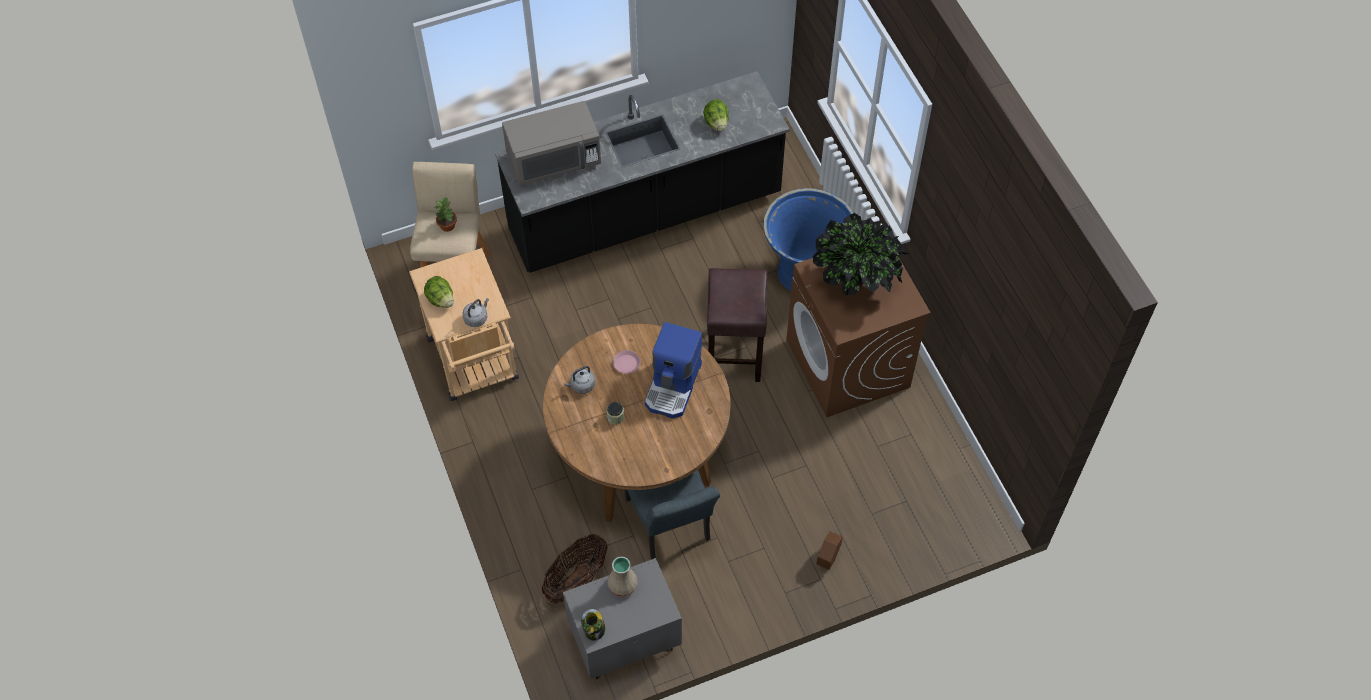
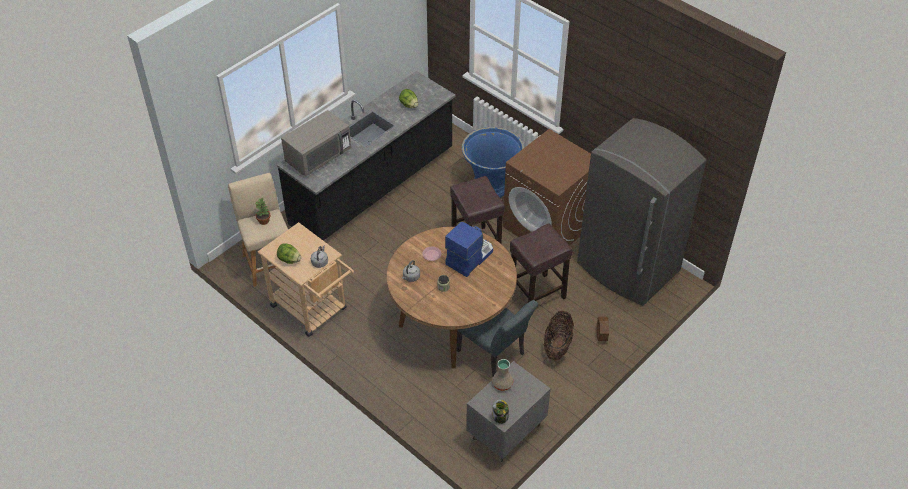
camera: 25 degrees left, 10 degrees down
basket [542,534,608,603] -> basket moved to [544,311,574,361]
coffee machine [645,322,703,418] -> coffee machine turned 135 degrees counterclockwise [445,222,493,277]
potted plant [813,213,909,295] -> none
none -> brown stool [510,224,573,302]
none -> grey fridge [577,118,707,306]

